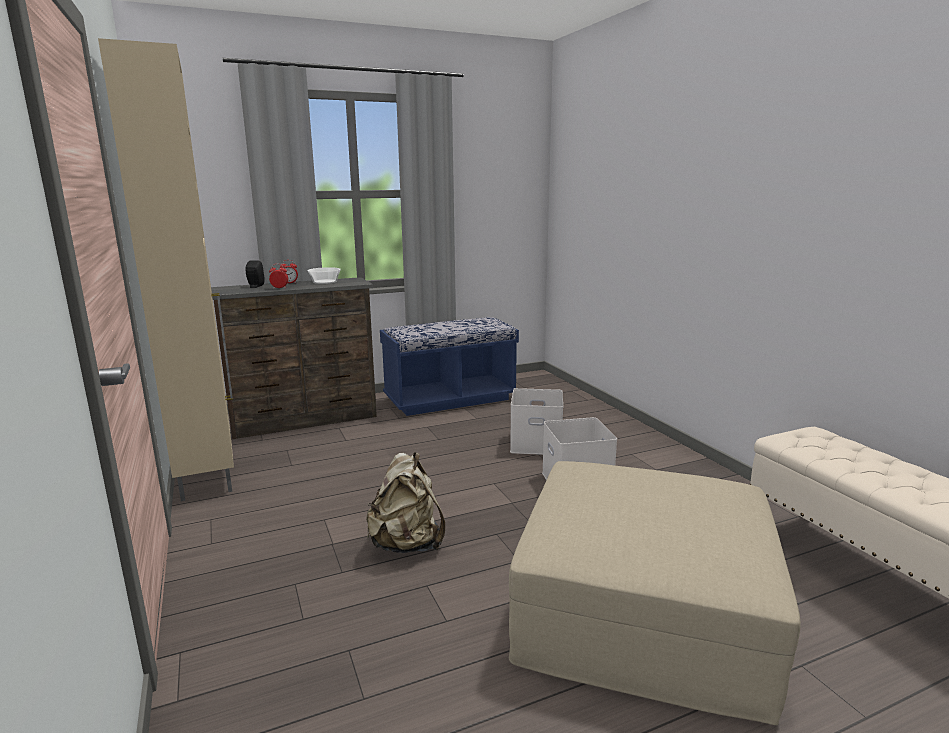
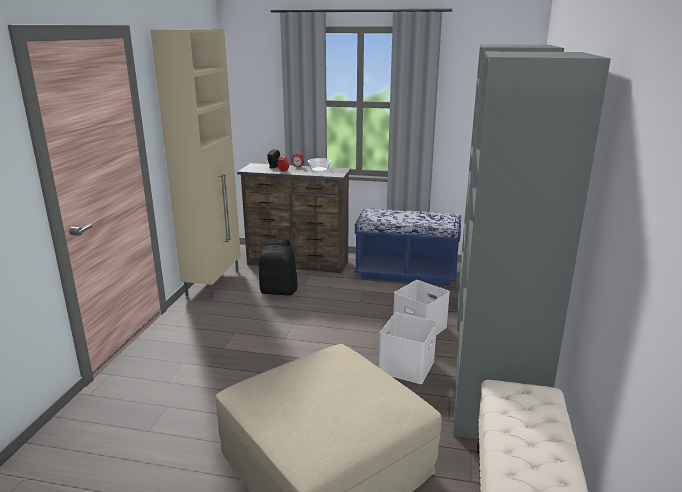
camera: 35 degrees right, 5 degrees up
beige backpack [366,452,445,553] -> none
none -> black backpack [259,239,298,295]
none -> grey wardrobe [453,44,611,439]

